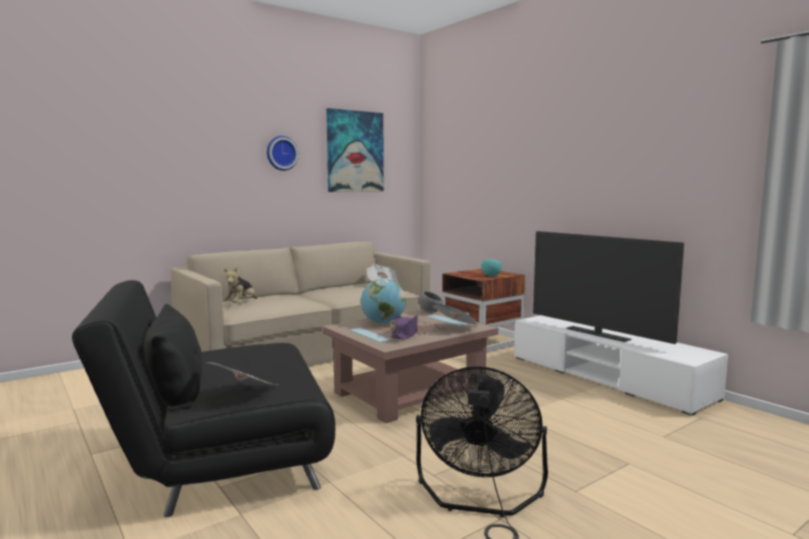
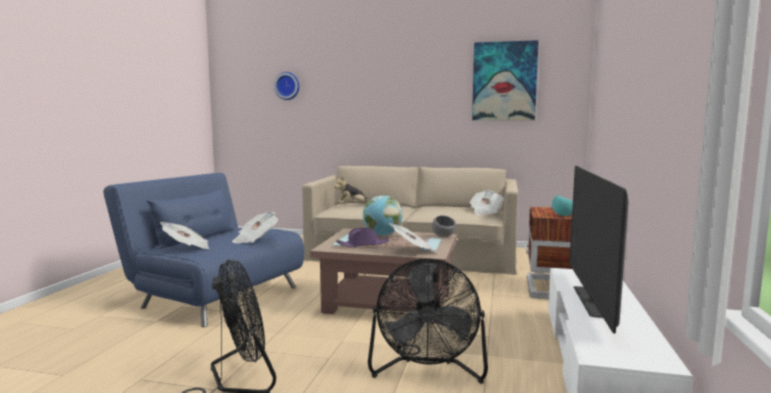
camera: 50 degrees right, 0 degrees up
black armchair [72,280,335,517] -> blue armchair [104,173,304,327]
wall clock [267,136,299,171] -> wall clock moved to [274,72,300,100]
none -> newspaper [232,212,278,243]
none -> black fan [368,259,488,384]

